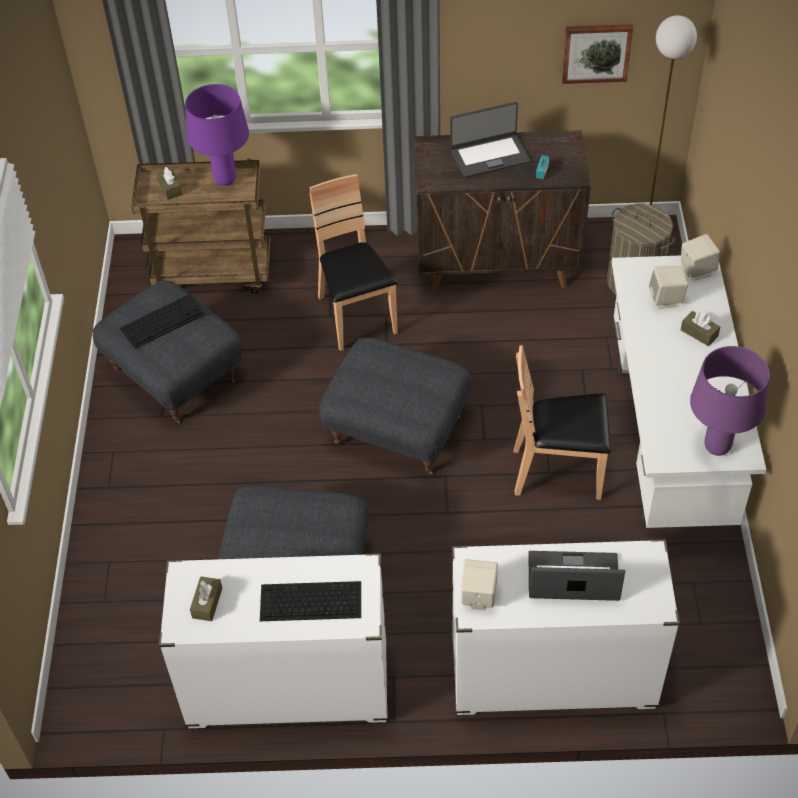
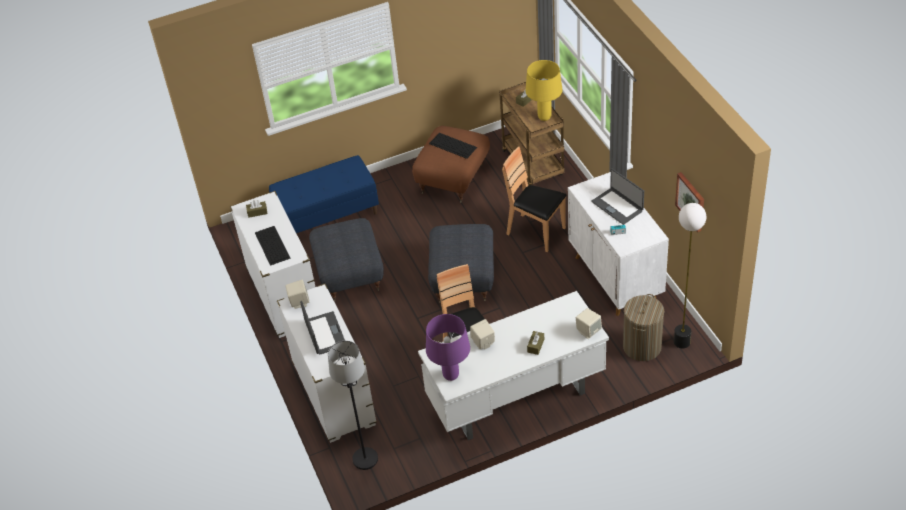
camera: 70 degrees right, 5 degrees down
grey ottoman [93,280,242,424] -> brown ottoman [412,126,490,203]
purple table lamp [185,84,249,186] -> yellow table lamp [525,60,563,121]
brown chair [309,174,398,351] -> brown chair turned 105 degrees counterclockwise [502,147,567,252]
brown cabinet [414,130,591,292] -> white cabinet [568,172,669,316]
beige speaker [649,266,688,309] -> beige speaker moved to [470,319,495,350]
none -> blue bench [269,155,379,233]
none -> black floor lamp [328,341,378,470]

